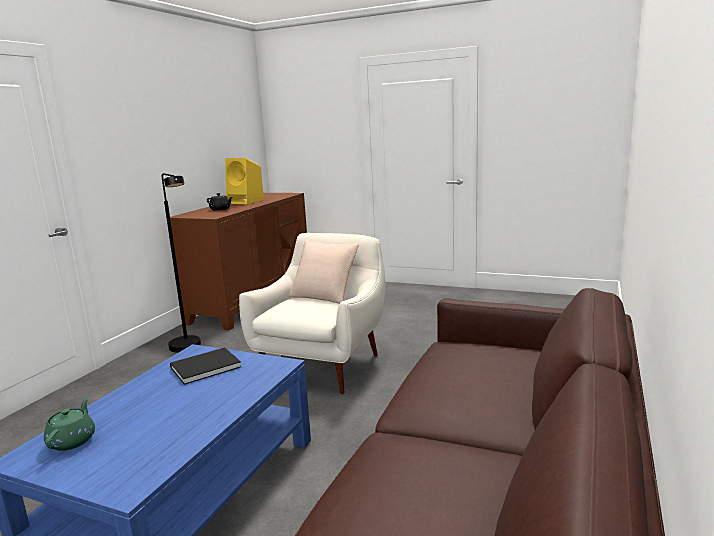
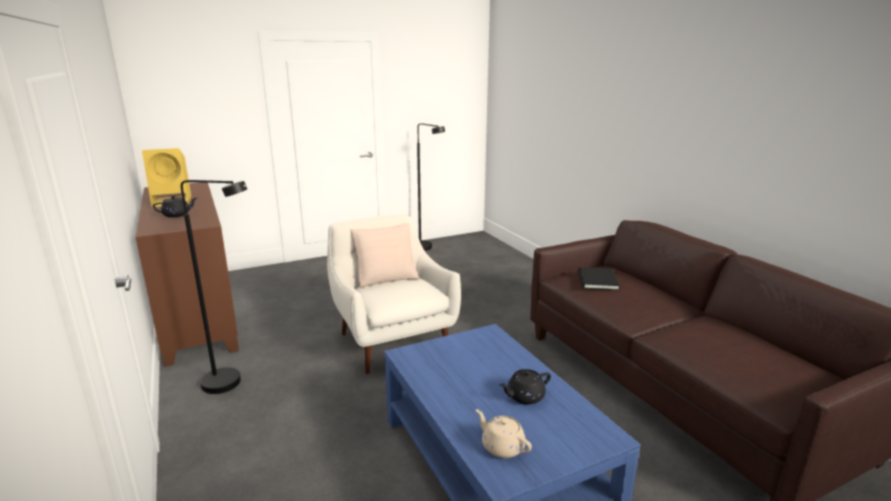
camera: 50 degrees left, 5 degrees up
green teapot [44,397,95,451] -> beige teapot [476,409,532,458]
black book [170,348,242,385] -> black book moved to [578,267,619,290]
none -> black floor lamp [417,123,445,251]
none -> black teapot [499,369,551,405]

